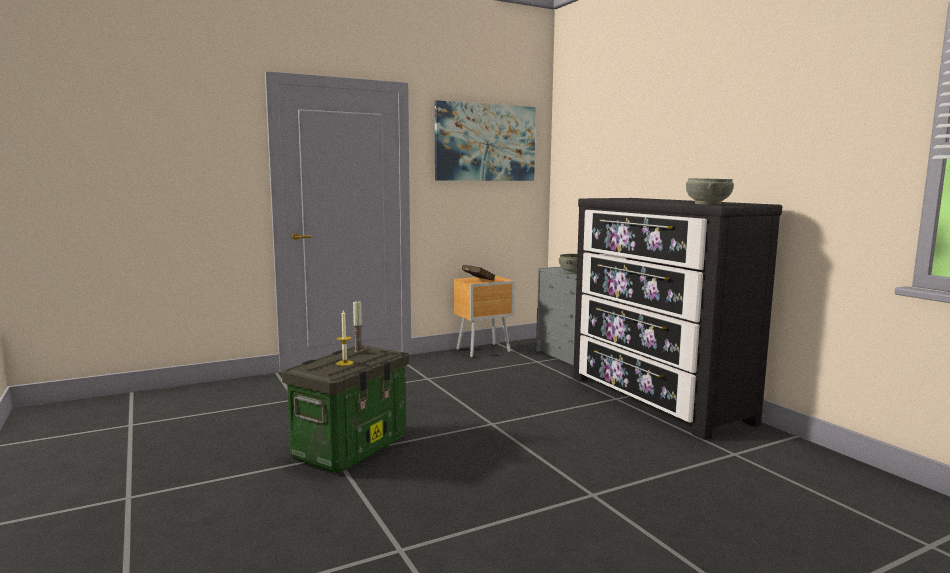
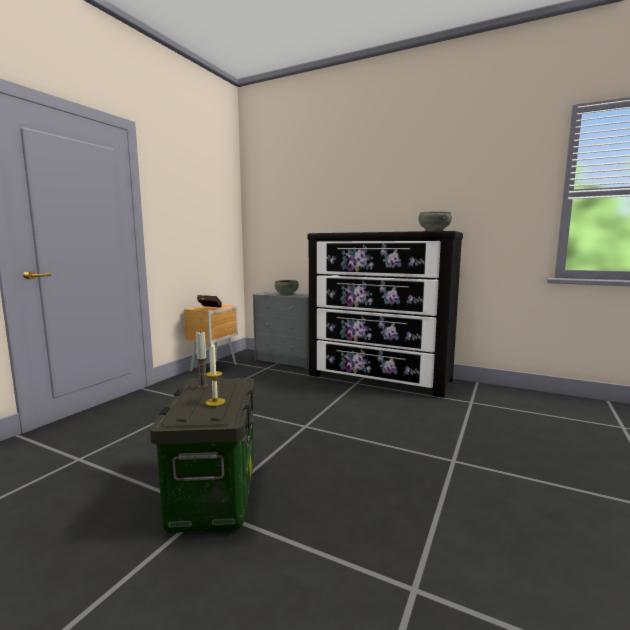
camera: 35 degrees left, 0 degrees up
picture [435,100,536,181] -> none

